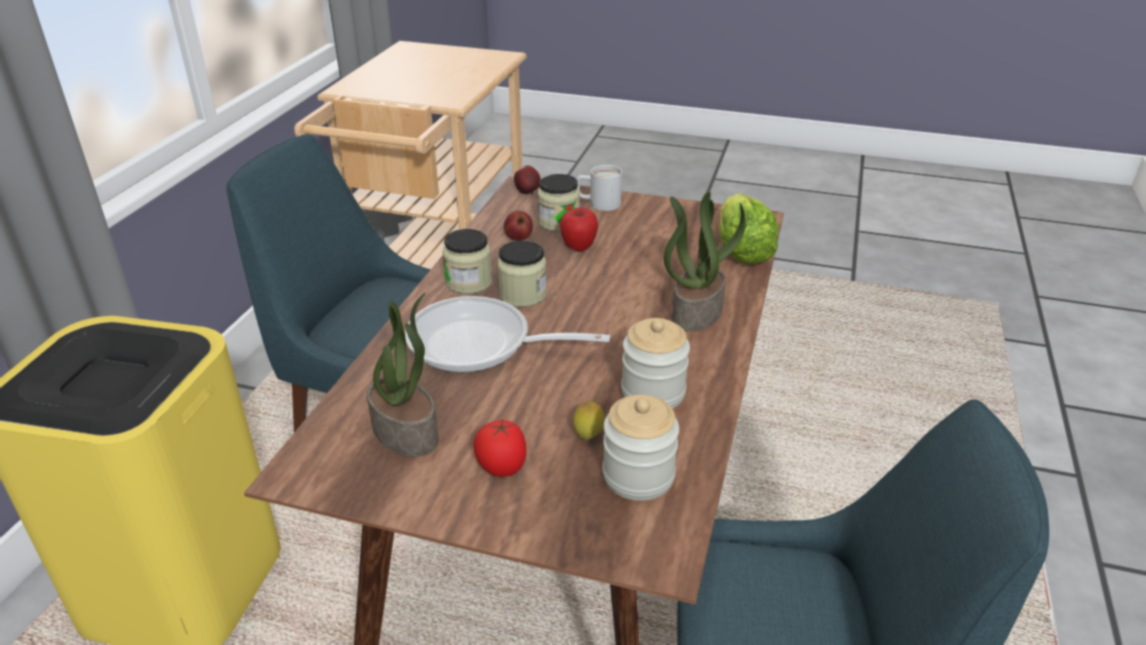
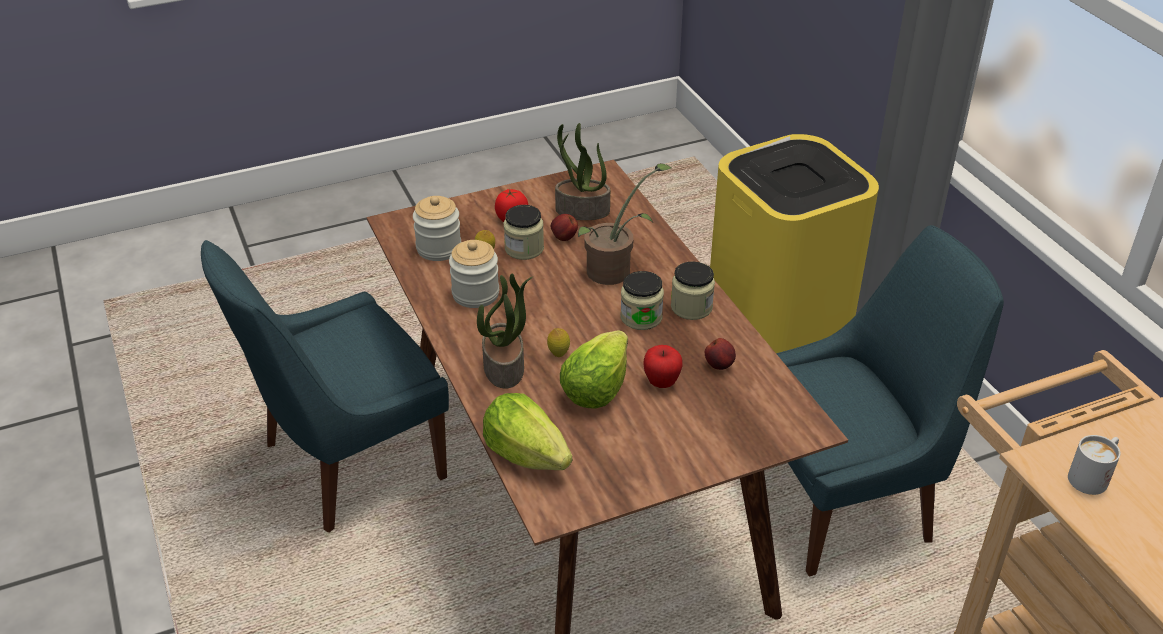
camera: 140 degrees right, 5 degrees up
frying pan [405,296,610,373] -> potted plant [578,163,673,285]
apple [514,165,541,194] -> apple moved to [551,214,578,241]
jar [537,174,580,232] -> jar moved to [504,205,544,260]
white mug [577,165,622,211] -> white mug moved to [1068,435,1120,495]
none -> lemon [547,328,570,357]
none -> lettuce [560,330,628,408]

